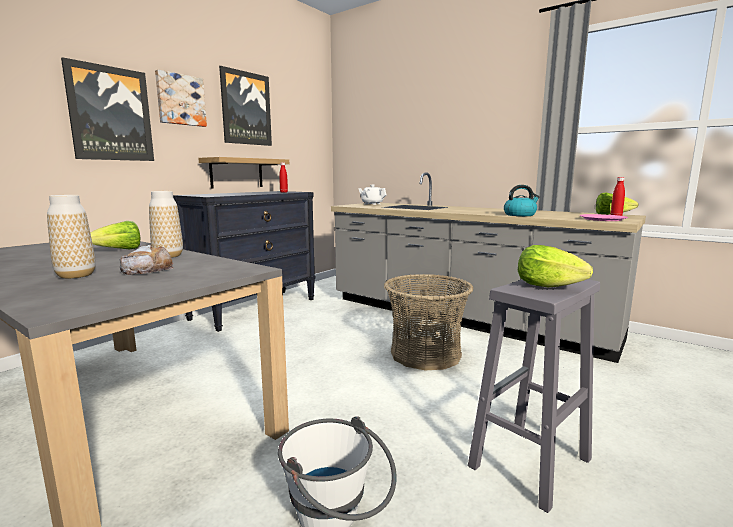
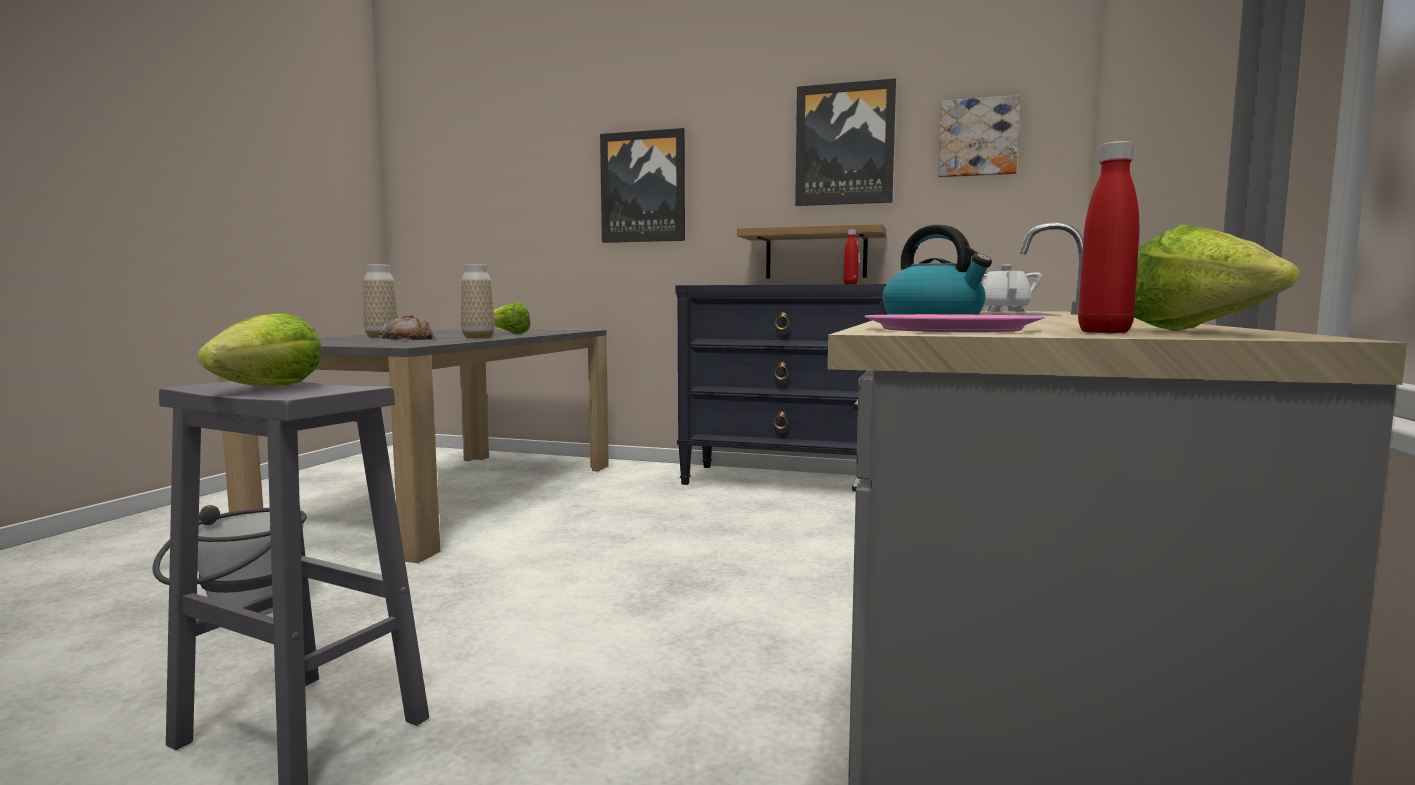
camera: 70 degrees right, 5 degrees down
picture [155,70,207,127] -> picture moved to [938,95,1020,177]
basket [384,274,473,370] -> none

